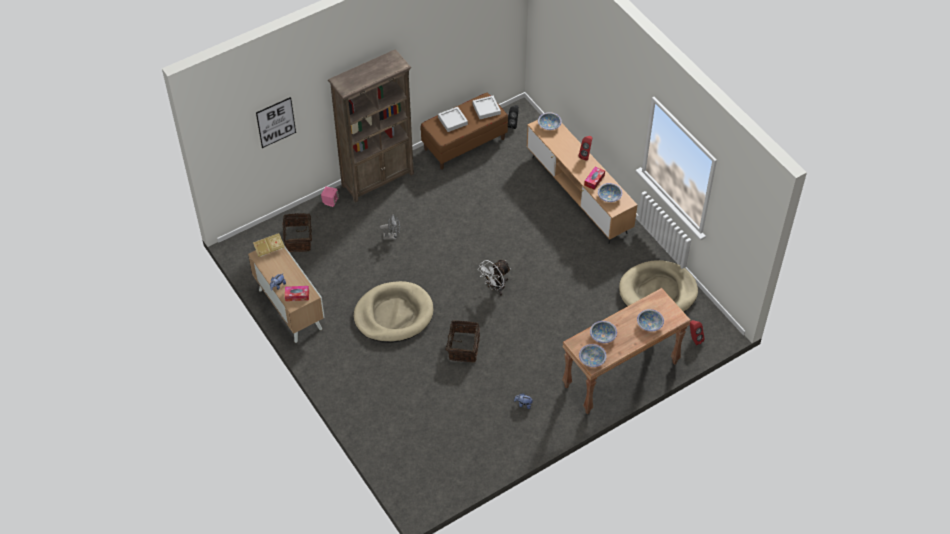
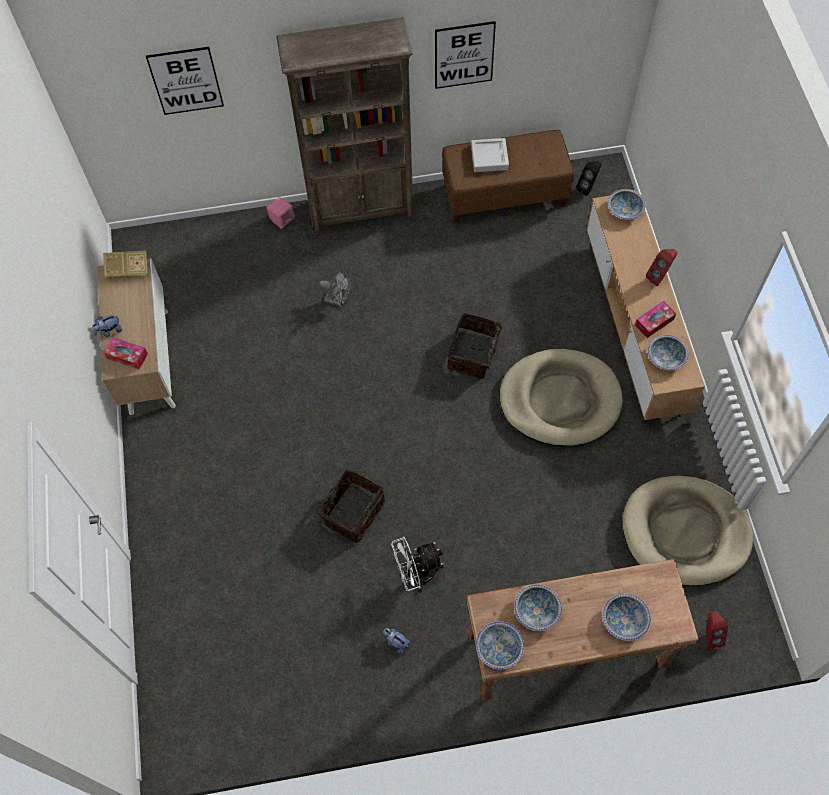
camera: 25 degrees right, 10 degrees up
basket [283,213,317,252] -> basket moved to [447,313,511,379]
beige dog bed [354,281,433,343] -> beige dog bed moved to [499,349,623,446]
grey tray [472,96,501,119] -> none
white fan [479,260,511,296] -> white fan moved to [391,536,444,593]
none -> picture [435,21,496,89]

